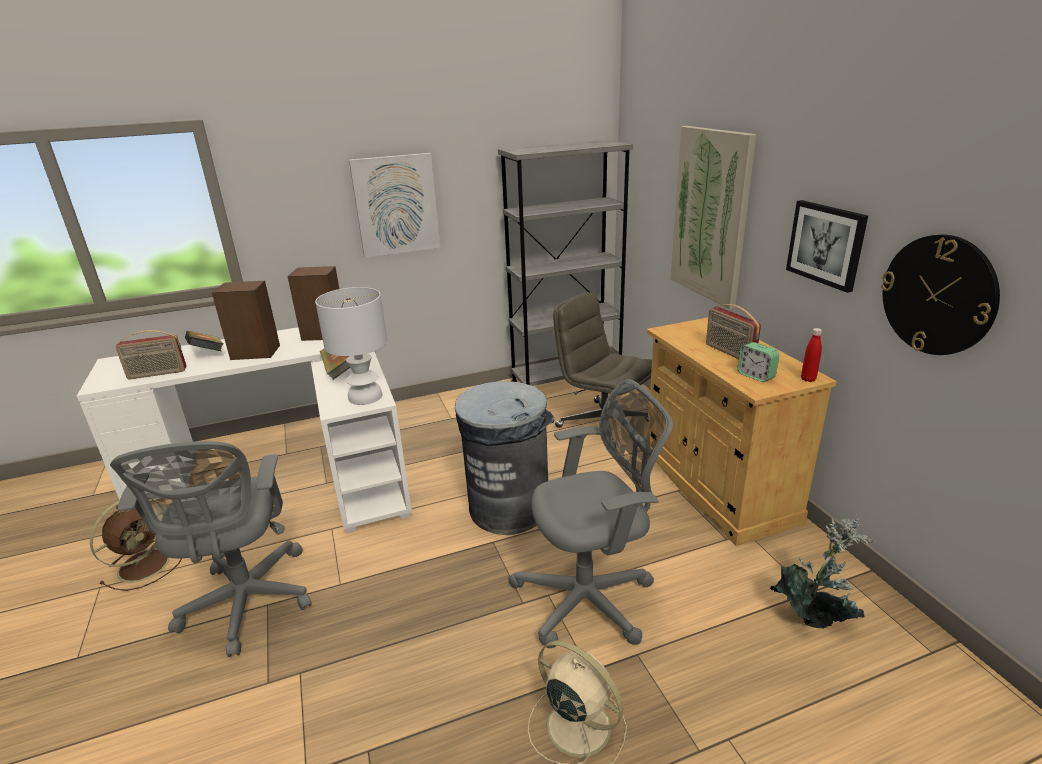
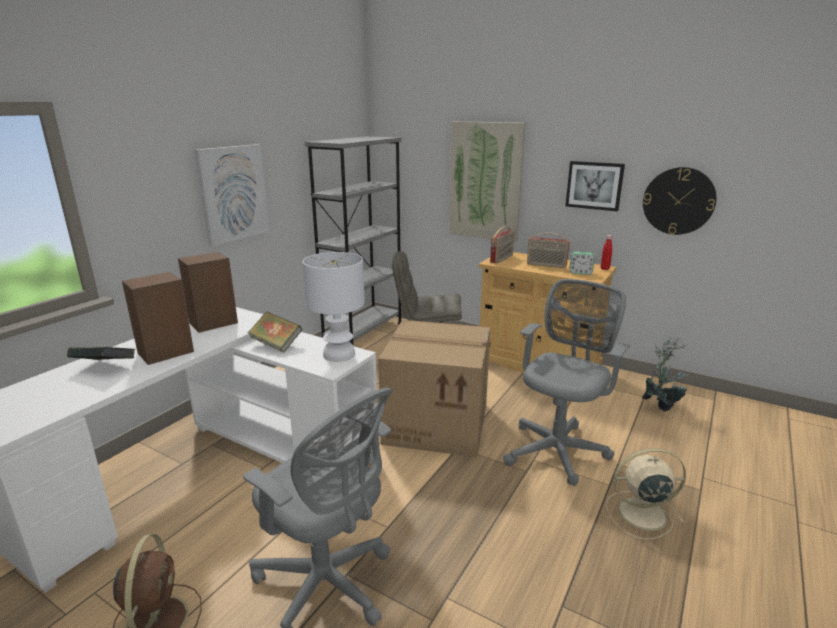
camera: 40 degrees left, 5 degrees down
radio [116,330,186,379] -> radio moved to [490,227,515,263]
grey trash can [455,381,555,535] -> cardboard box [378,320,491,457]

